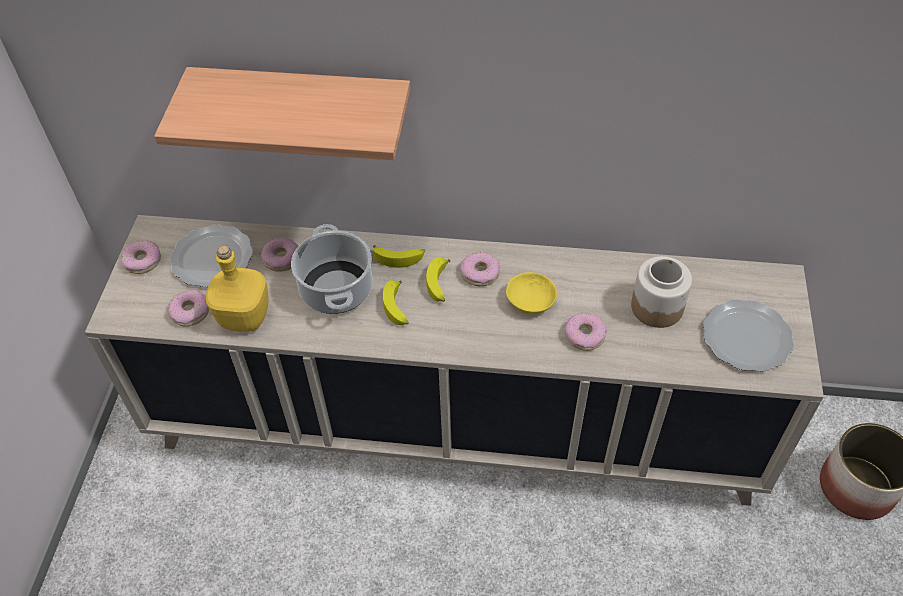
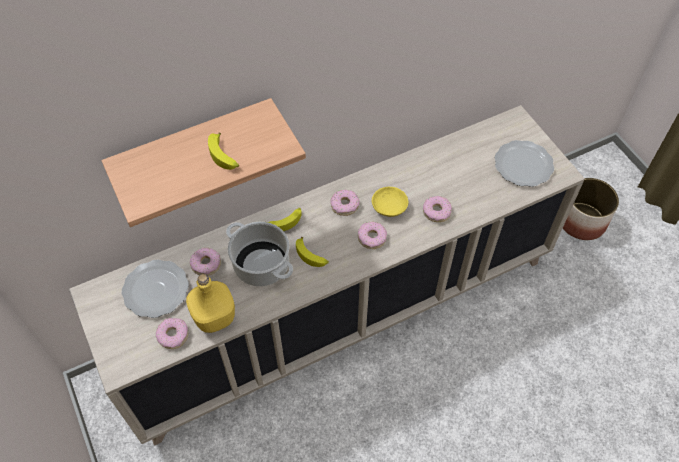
camera: 35 degrees left, 5 degrees up
donut [121,240,161,274] -> donut moved to [358,221,387,249]
banana [426,257,450,302] -> banana moved to [208,132,239,170]
jar [631,256,692,328] -> none

